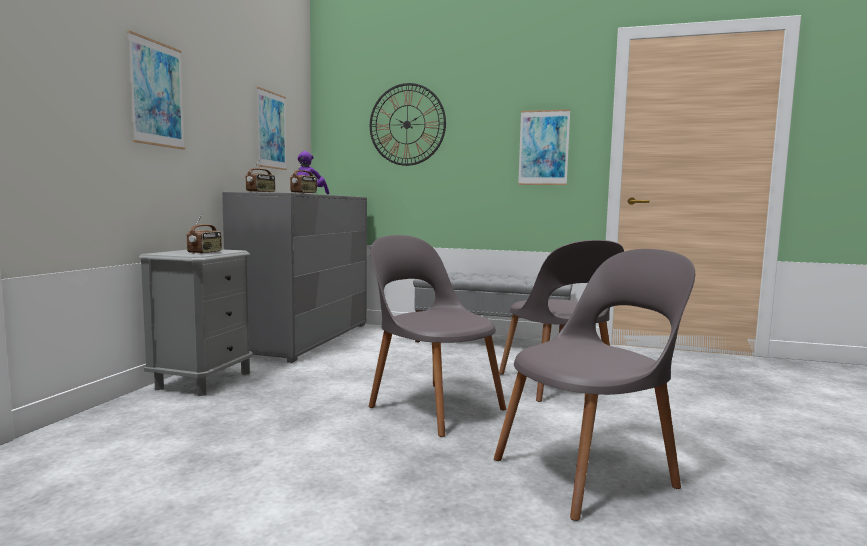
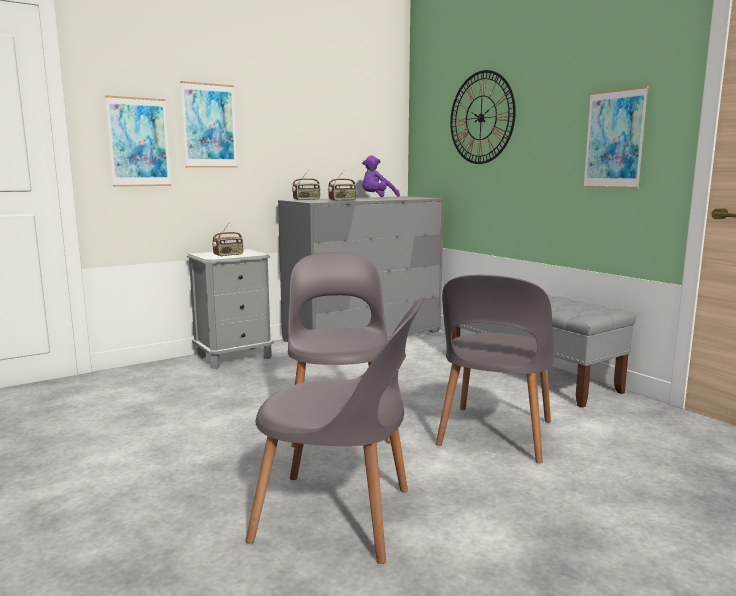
camera: 40 degrees right, 5 degrees up
picture [256,87,287,170] -> picture moved to [105,95,171,187]

